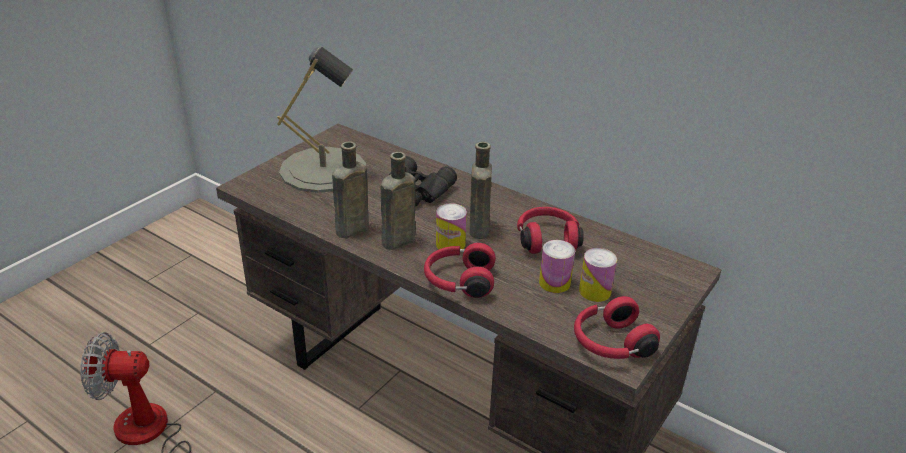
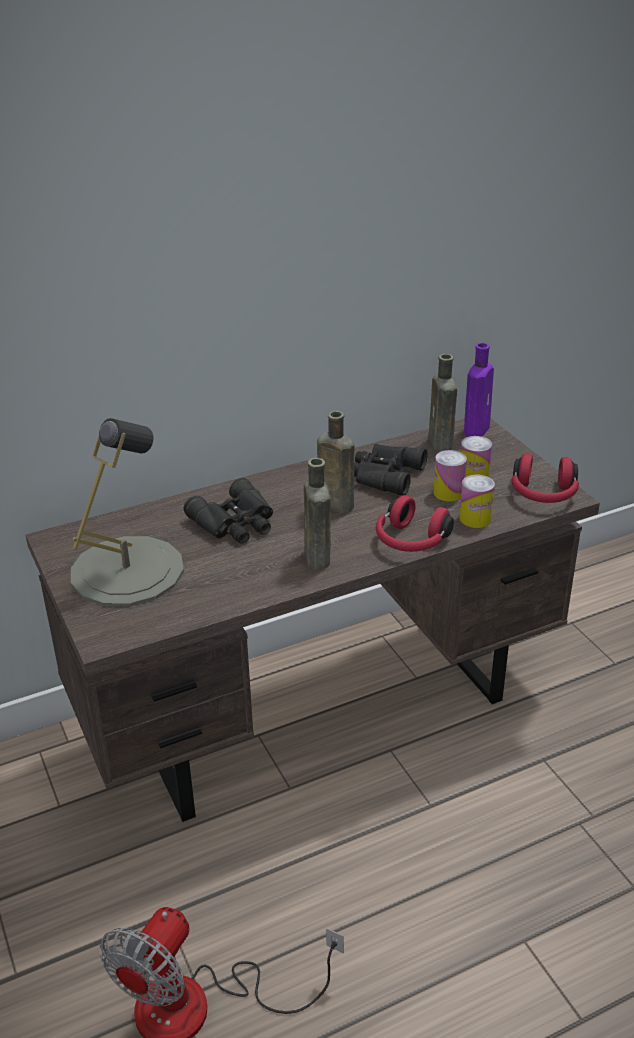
camera: 60 degrees left, 0 degrees up
brown bottle [332,141,369,238] -> brown bottle moved to [428,354,457,452]
can [436,203,467,249] -> can moved to [459,475,495,528]
red headphones [517,207,584,254] -> black binoculars [354,444,428,495]
none -> purple bottle [464,343,494,437]

